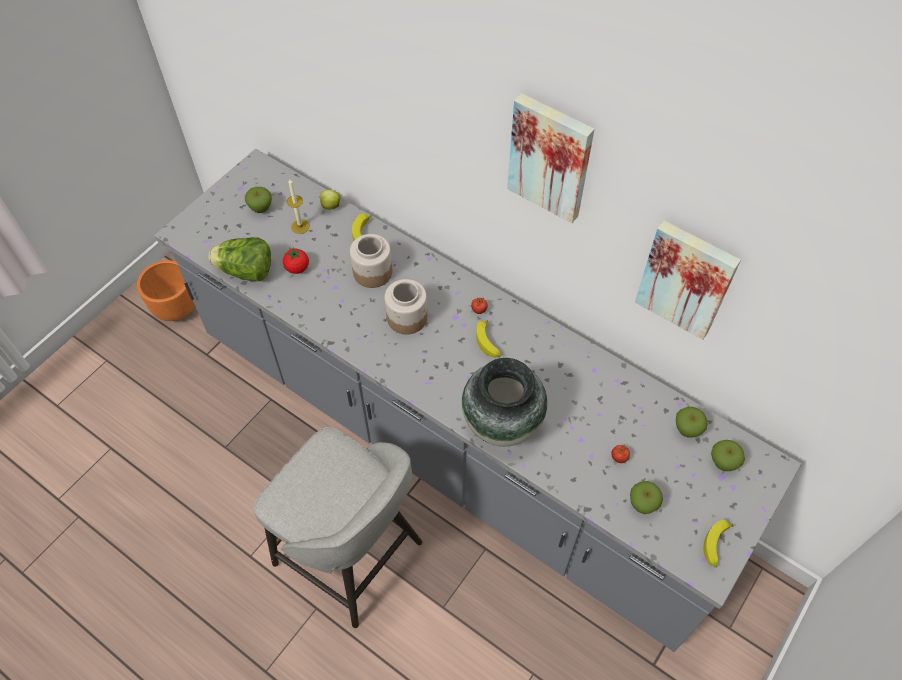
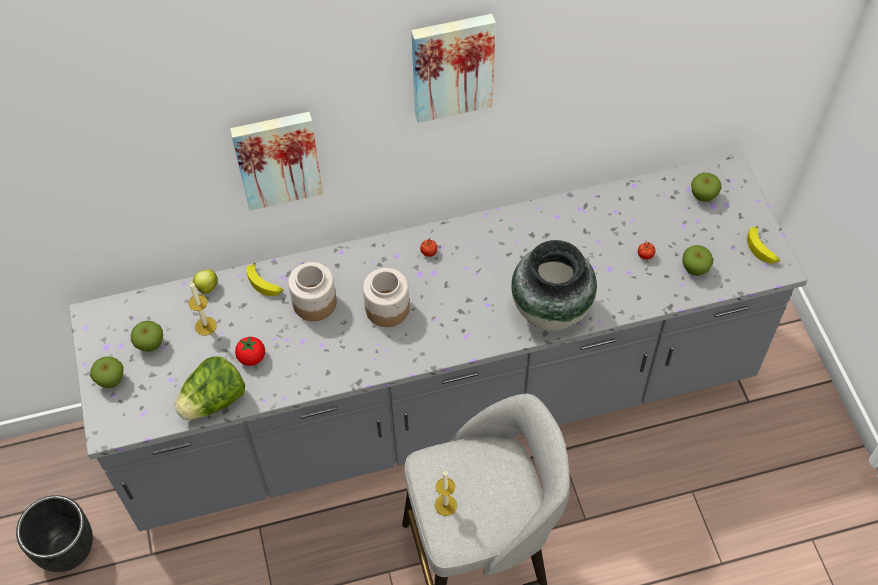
camera: 50 degrees left, 0 degrees up
orange planter [137,260,195,321] -> black planter [16,495,93,572]
banana [476,320,502,358] -> none
picture [635,220,741,340] -> picture moved to [230,112,323,211]
apple [676,407,708,438] -> apple moved to [90,356,124,388]
none -> candle [435,470,457,516]

